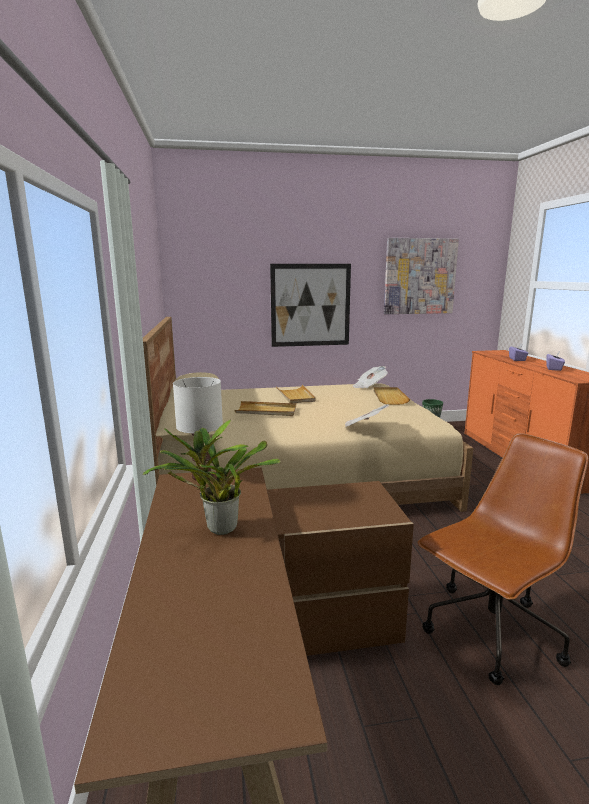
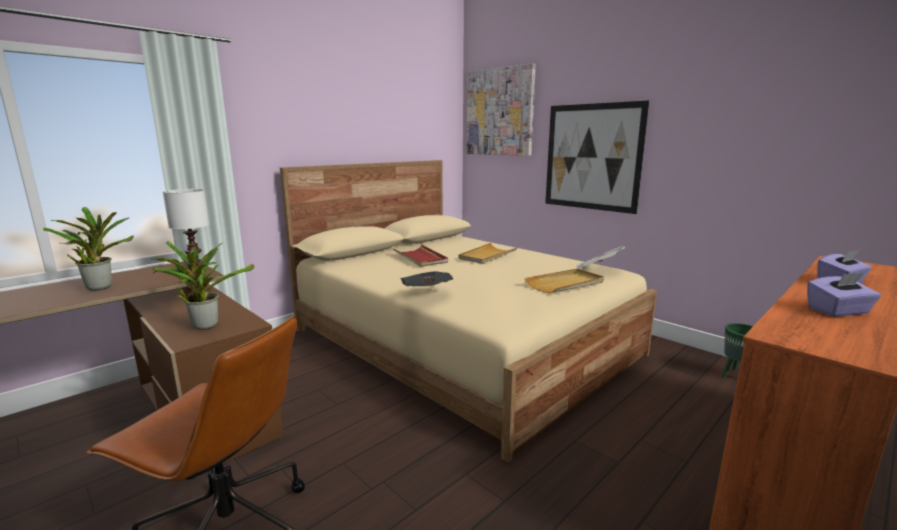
camera: 55 degrees right, 0 degrees up
beige tray [235,401,296,416] -> red tray [393,245,448,267]
picture [384,238,459,314] -> picture moved to [467,63,536,156]
none -> potted plant [150,241,254,330]

